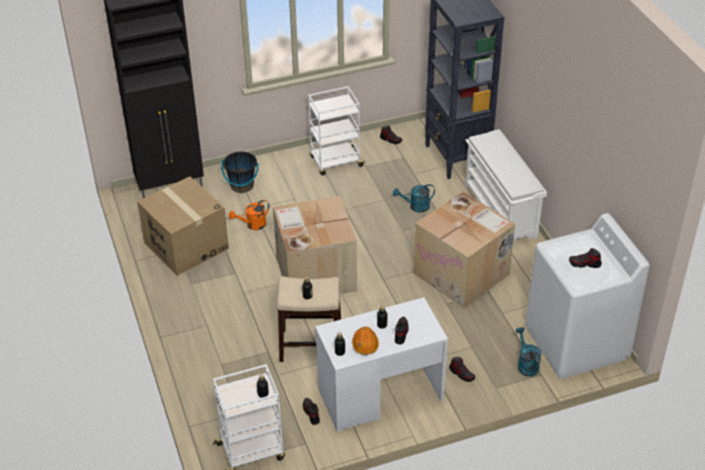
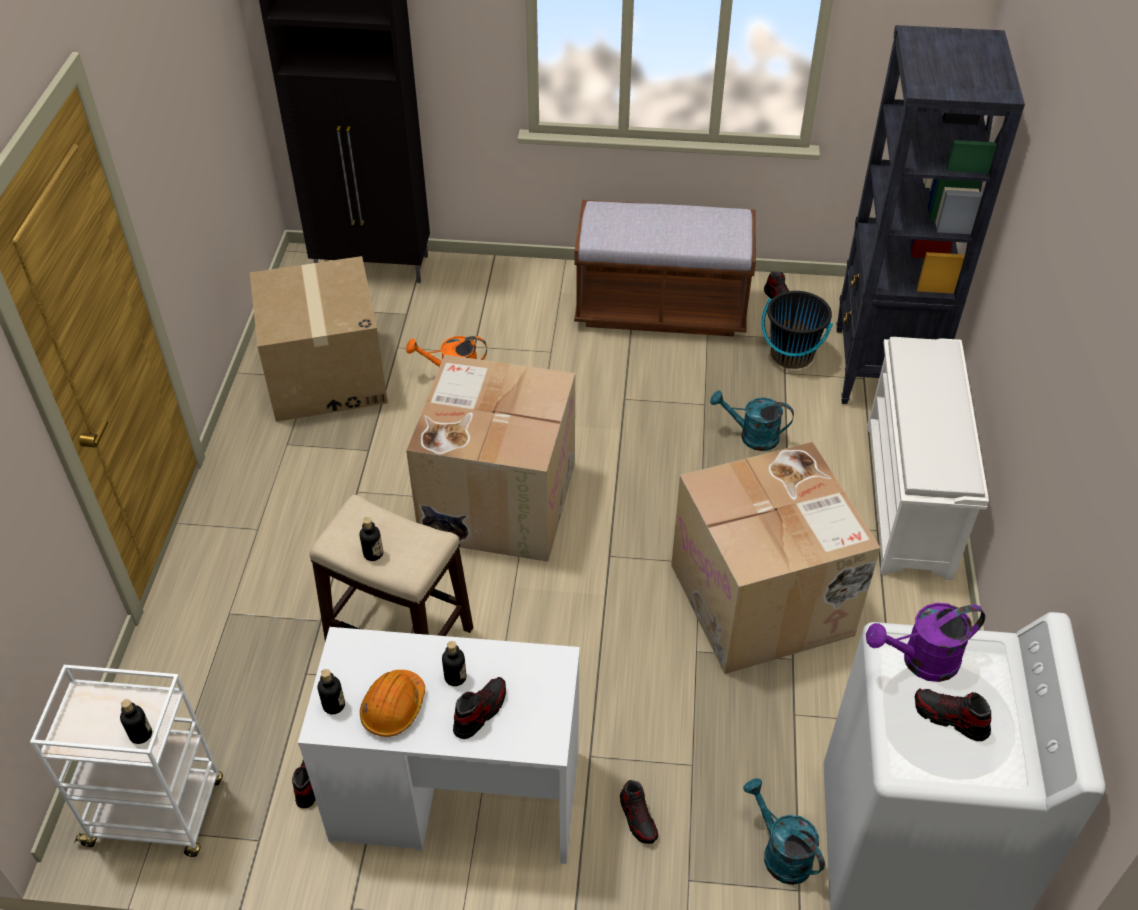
camera: 25 degrees right, 5 degrees up
black bucket [221,151,259,193] -> black bucket moved to [761,291,833,369]
white cart [308,86,365,176] -> brown bench [574,200,756,337]
turquoise watering can [515,327,541,377] -> turquoise watering can turned 45 degrees counterclockwise [743,778,825,885]
none -> purple watering can [866,603,985,682]

